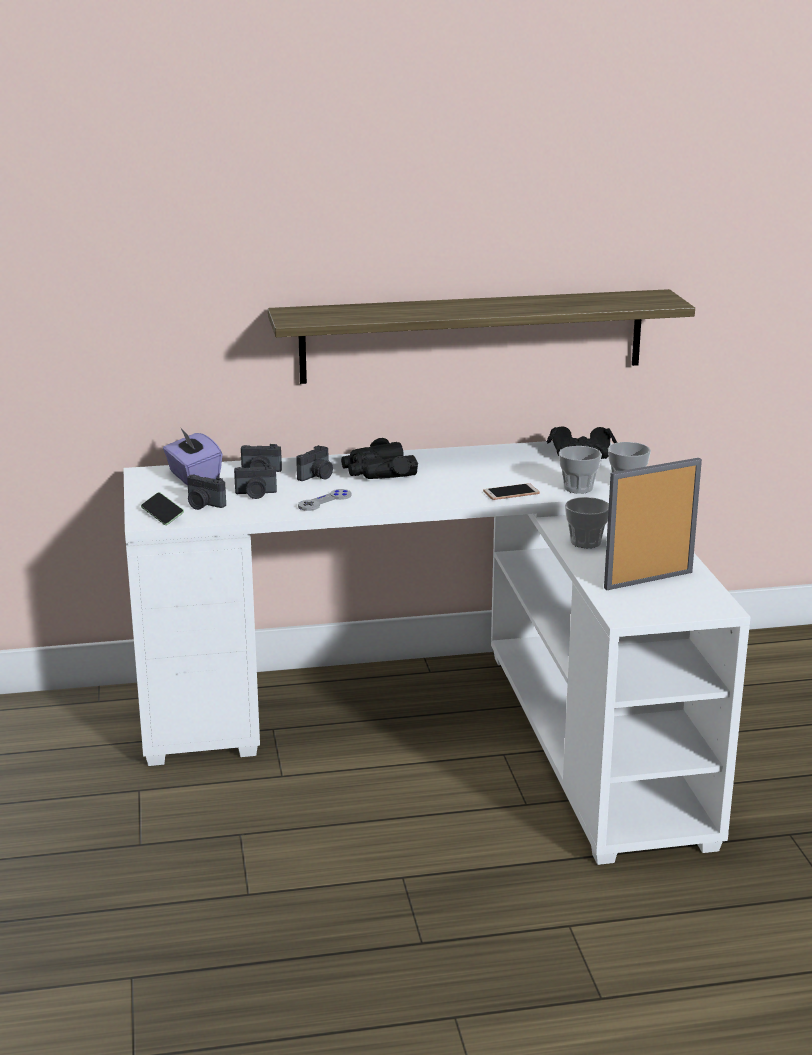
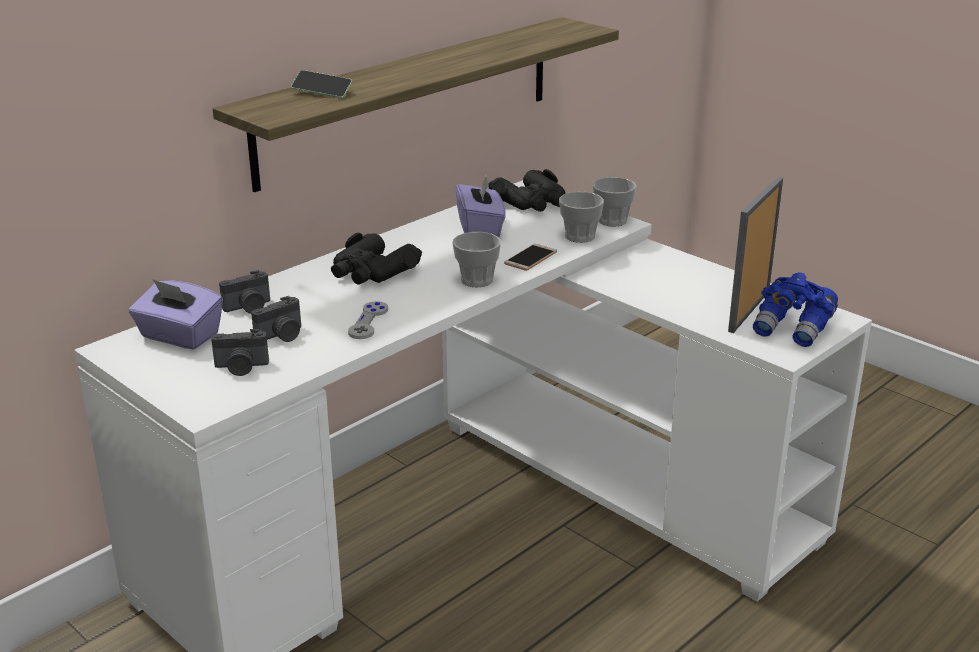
camera: 35 degrees left, 5 degrees up
phone [141,492,184,525] -> phone moved to [291,70,352,98]
camera [296,445,333,481] -> none
cup [565,497,609,548] -> cup moved to [452,232,501,287]
none -> purple tissue box [455,176,506,237]
none -> blue binoculars [753,272,838,347]

